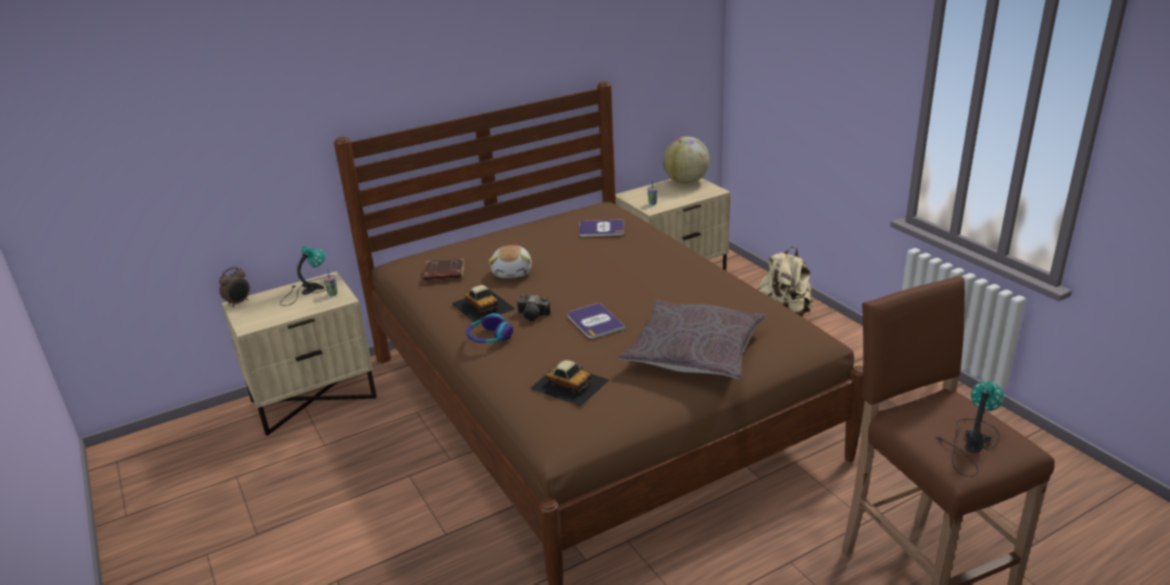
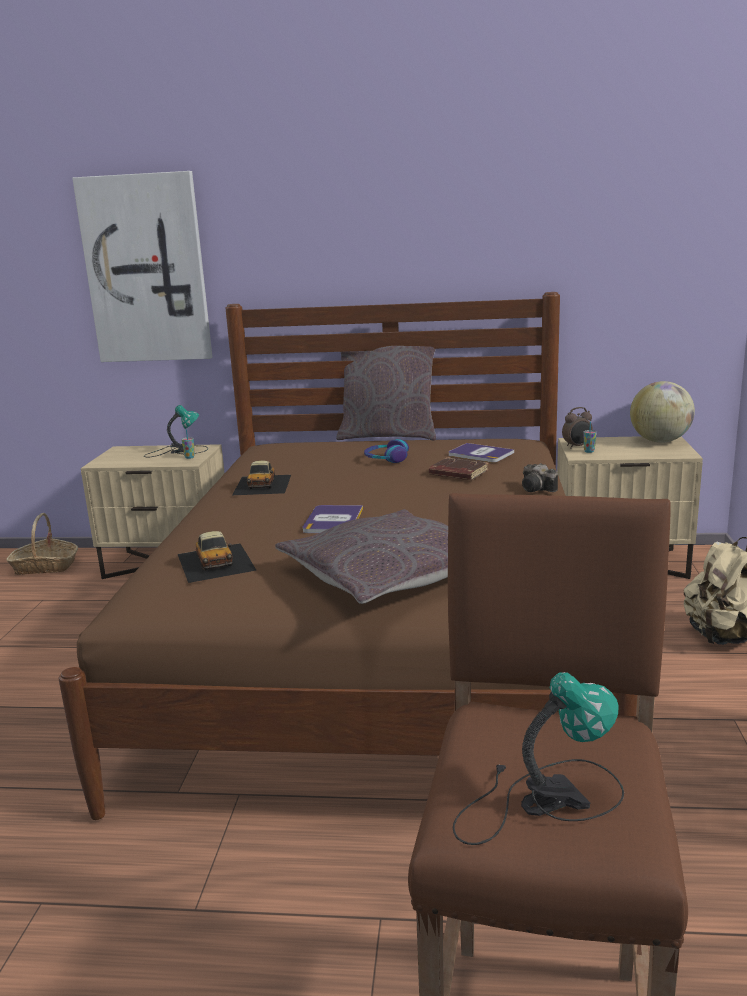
camera: 35 degrees right, 10 degrees down
alarm clock [219,267,250,307] -> alarm clock moved to [562,407,593,449]
brown book [423,258,465,281] -> brown book moved to [429,457,488,480]
headphones [466,313,513,343] -> headphones moved to [364,439,409,463]
plush toy [489,245,532,278] -> none
camera [517,294,551,321] -> camera moved to [522,463,558,492]
none -> basket [6,513,78,575]
none -> picture [72,171,213,362]
none -> grey pillow [336,346,436,440]

